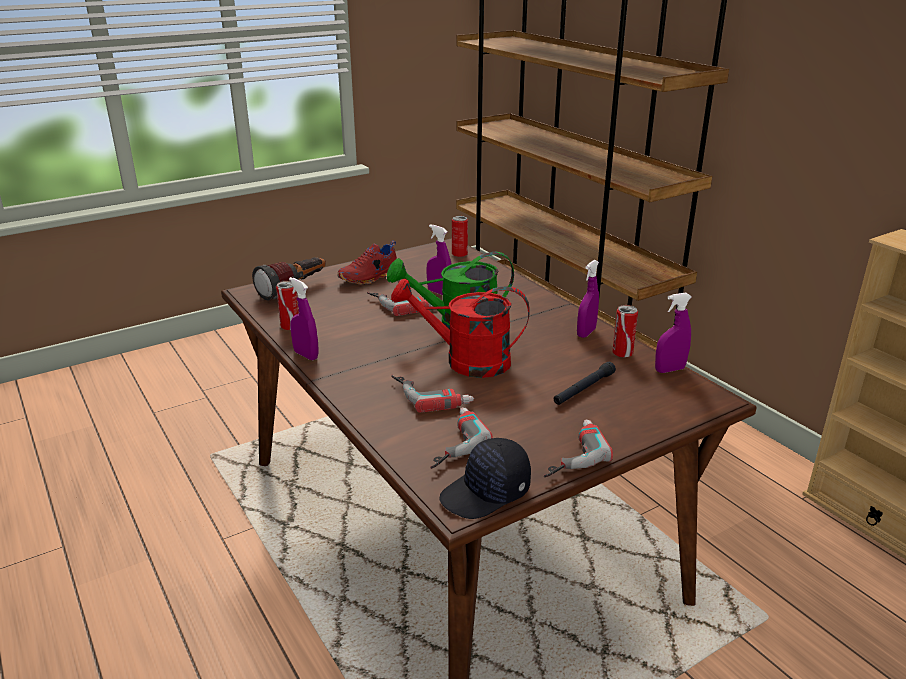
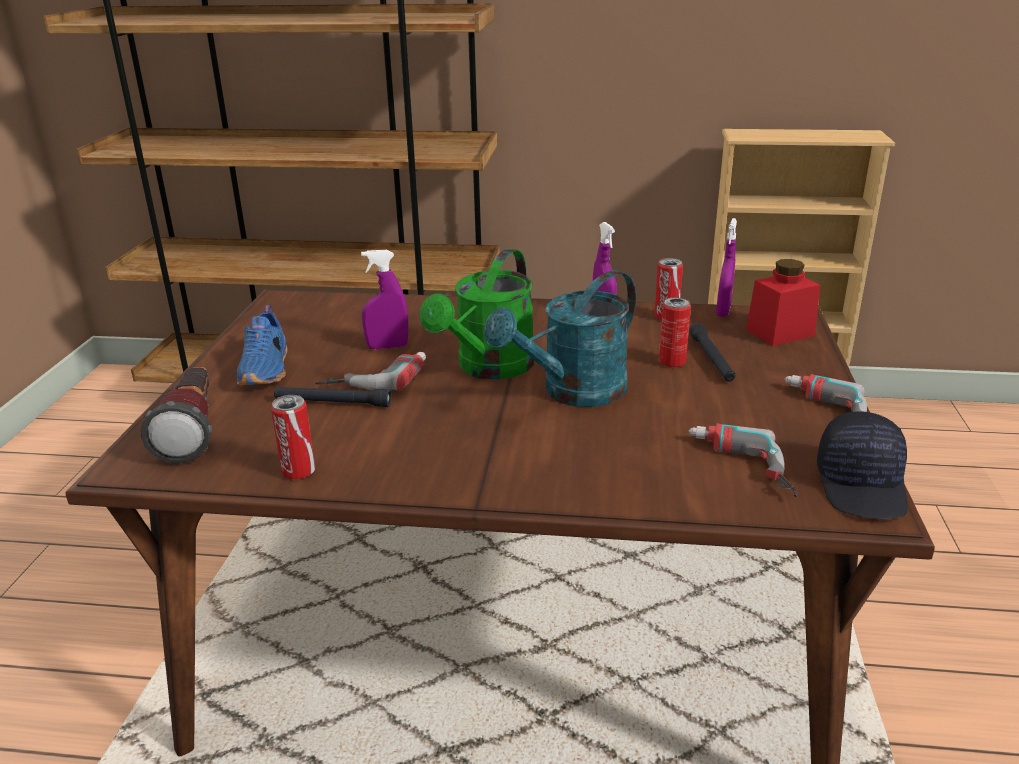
camera: 50 degrees left, 0 degrees up
purple spray bottle [289,277,319,360] -> none
red shoe [338,241,397,285] -> blue shoe [237,305,288,385]
red watering can [391,279,530,378] -> turquoise watering can [484,270,636,407]
power drill [391,374,474,413] -> none
can [452,216,468,257] -> can moved to [659,298,691,367]
none -> black flashlight [274,387,391,407]
none -> red jar [746,259,820,346]

